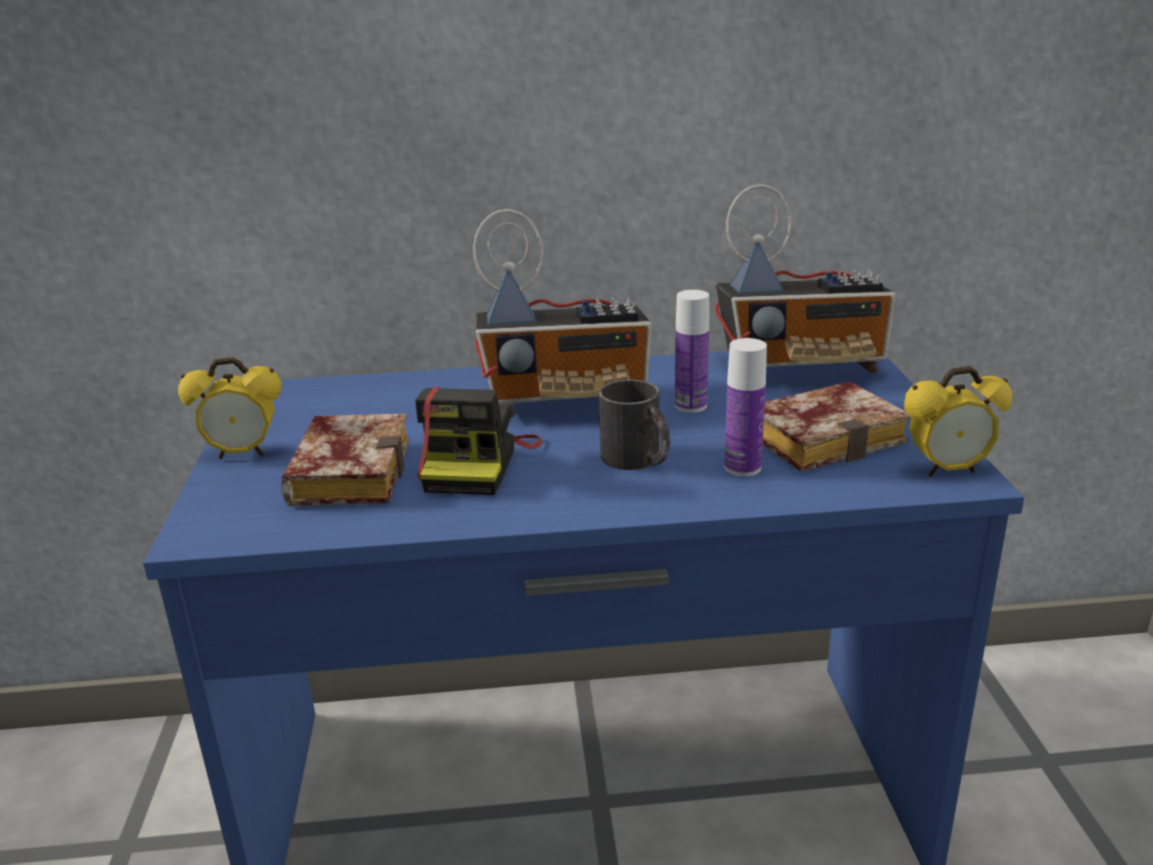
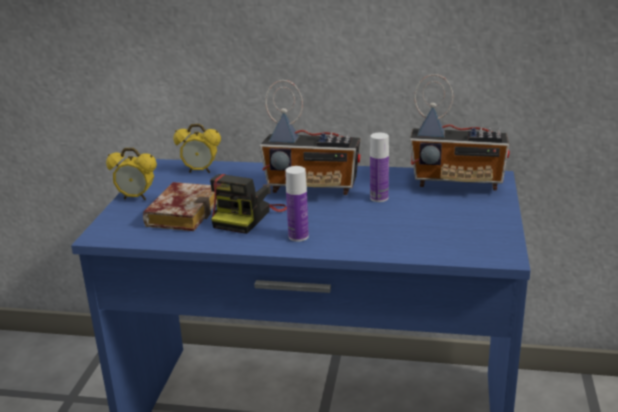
camera: 15 degrees right, 0 degrees up
black mug [599,379,670,470] -> none
bottle [724,338,767,477] -> bottle moved to [285,166,309,242]
book [763,382,911,472] -> none
alarm clock [904,366,1012,477] -> alarm clock moved to [173,124,221,173]

